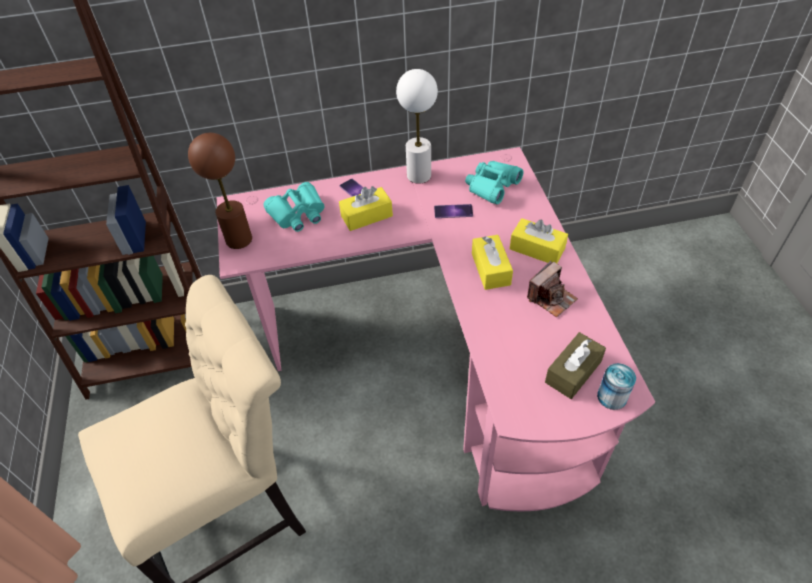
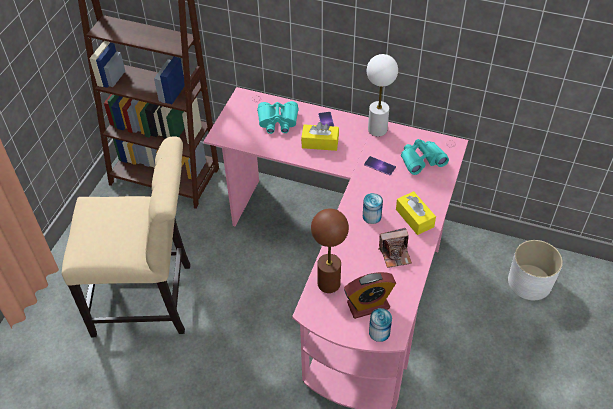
camera: 30 degrees right, 0 degrees up
brown table lamp [188,133,252,249] -> brown table lamp moved to [311,209,349,293]
yellow tissue box [472,235,513,290] -> can [363,193,383,224]
brown tissue box [545,332,606,399] -> alarm clock [344,272,396,319]
none -> white planter [508,240,563,300]

